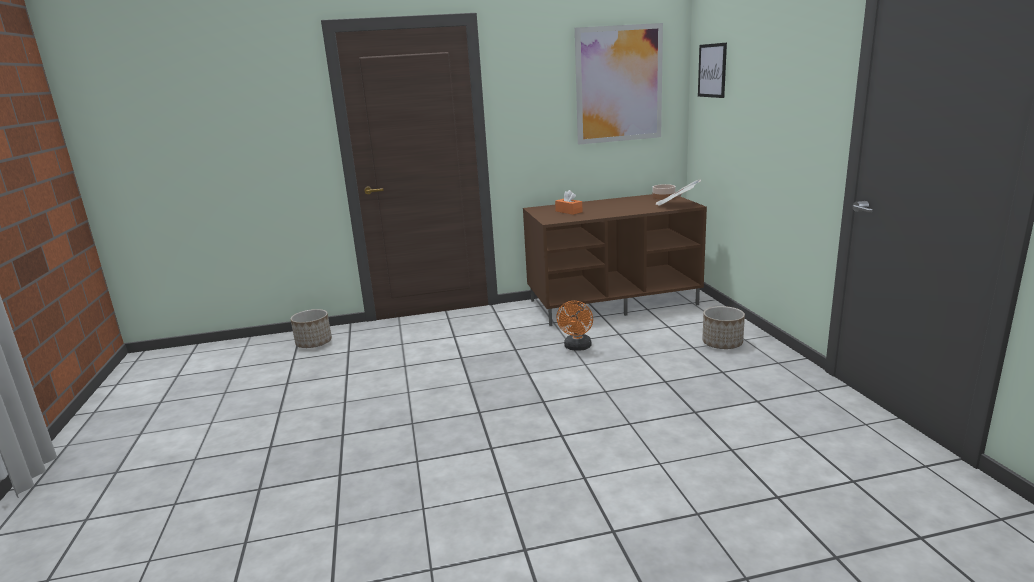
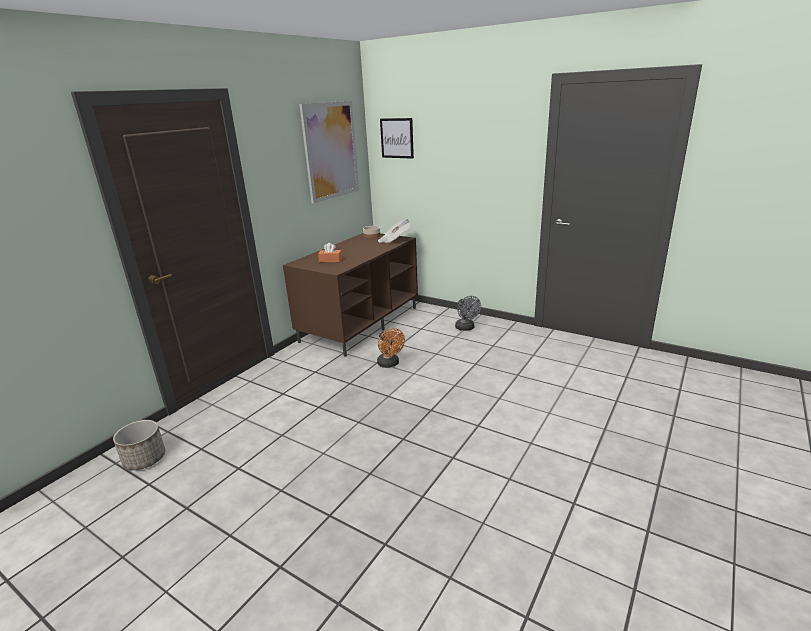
camera: 45 degrees left, 5 degrees up
planter [702,306,745,349] -> grey fan [455,296,481,331]

